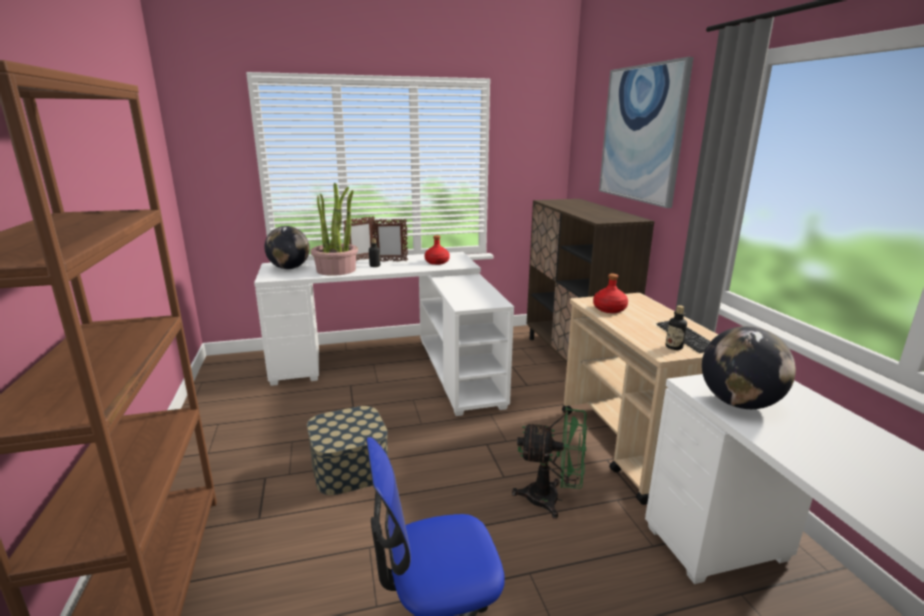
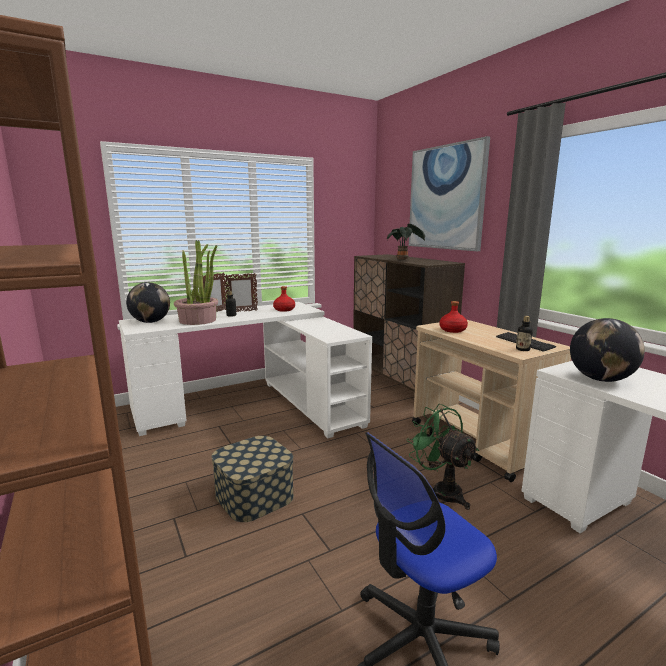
camera: 15 degrees left, 5 degrees down
green fan [512,407,587,519] -> green fan turned 120 degrees counterclockwise [406,404,479,510]
none -> potted plant [387,224,425,260]

